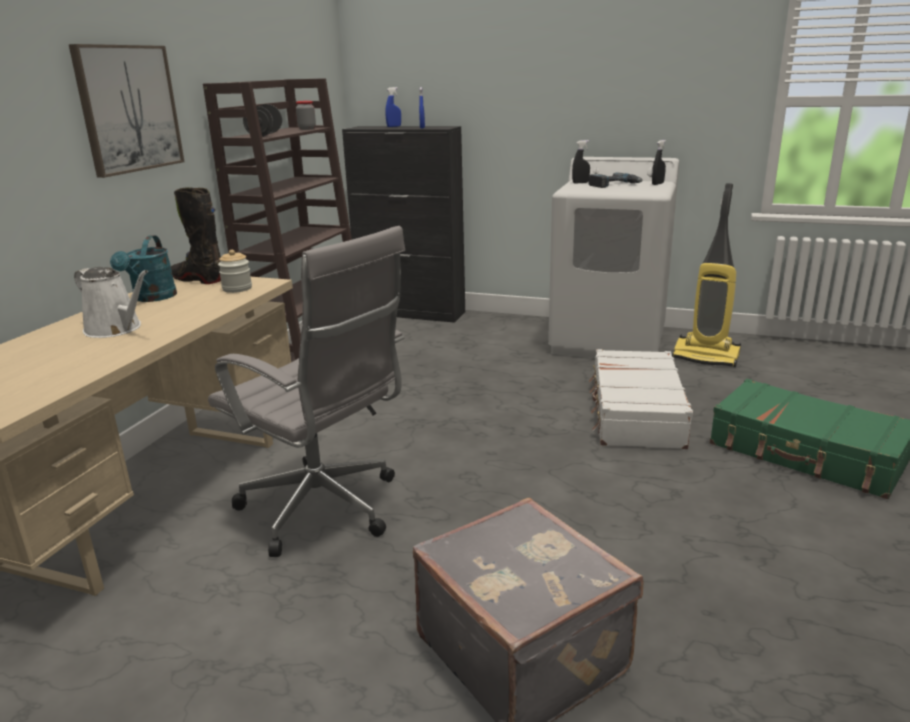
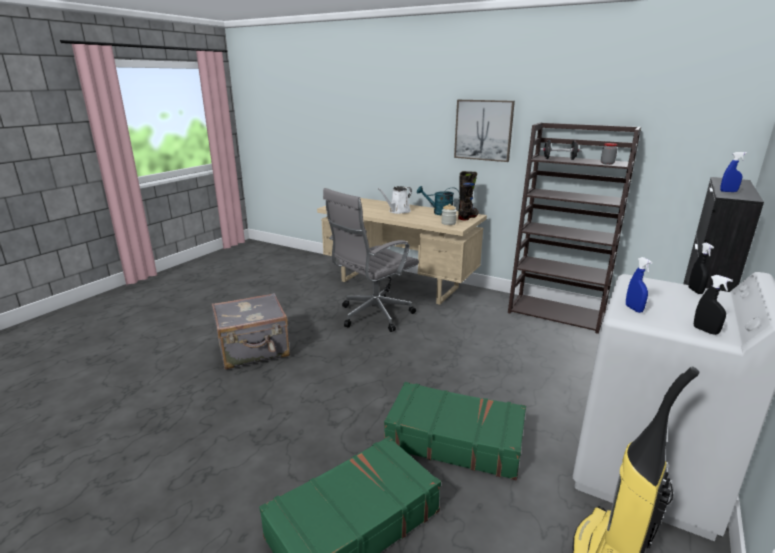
camera: 100 degrees right, 0 degrees up
blue spray bottle [385,87,401,127] -> blue spray bottle moved to [626,257,653,313]
power drill [589,172,643,188] -> none
white suitcase [589,349,693,449] -> green suitcase [384,382,526,480]

